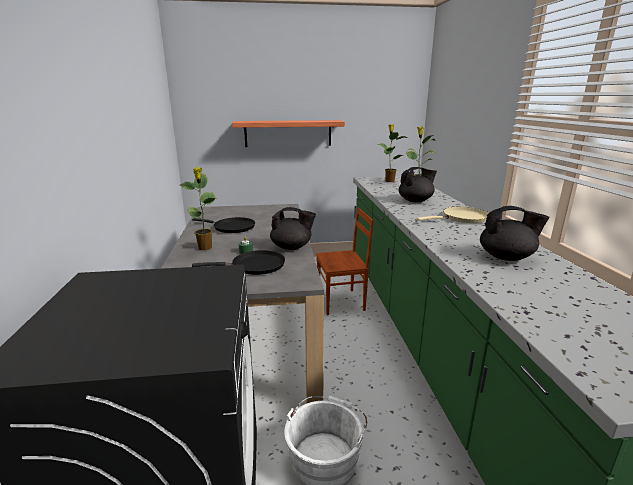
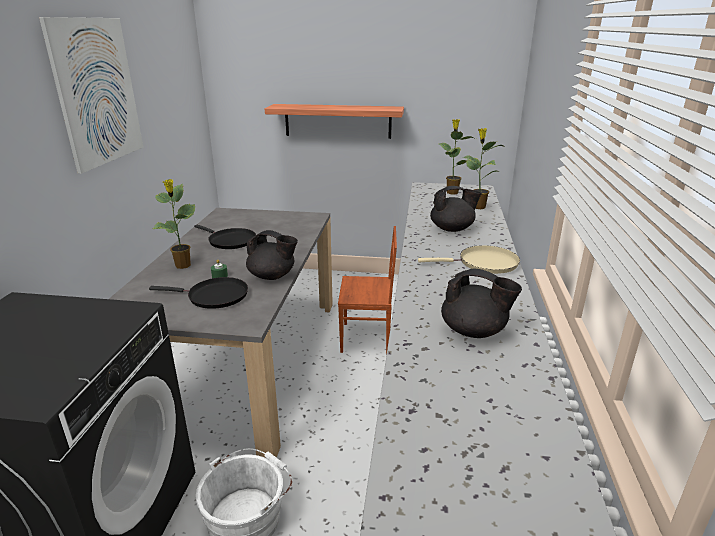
camera: 15 degrees right, 5 degrees up
none -> picture [39,17,143,174]

